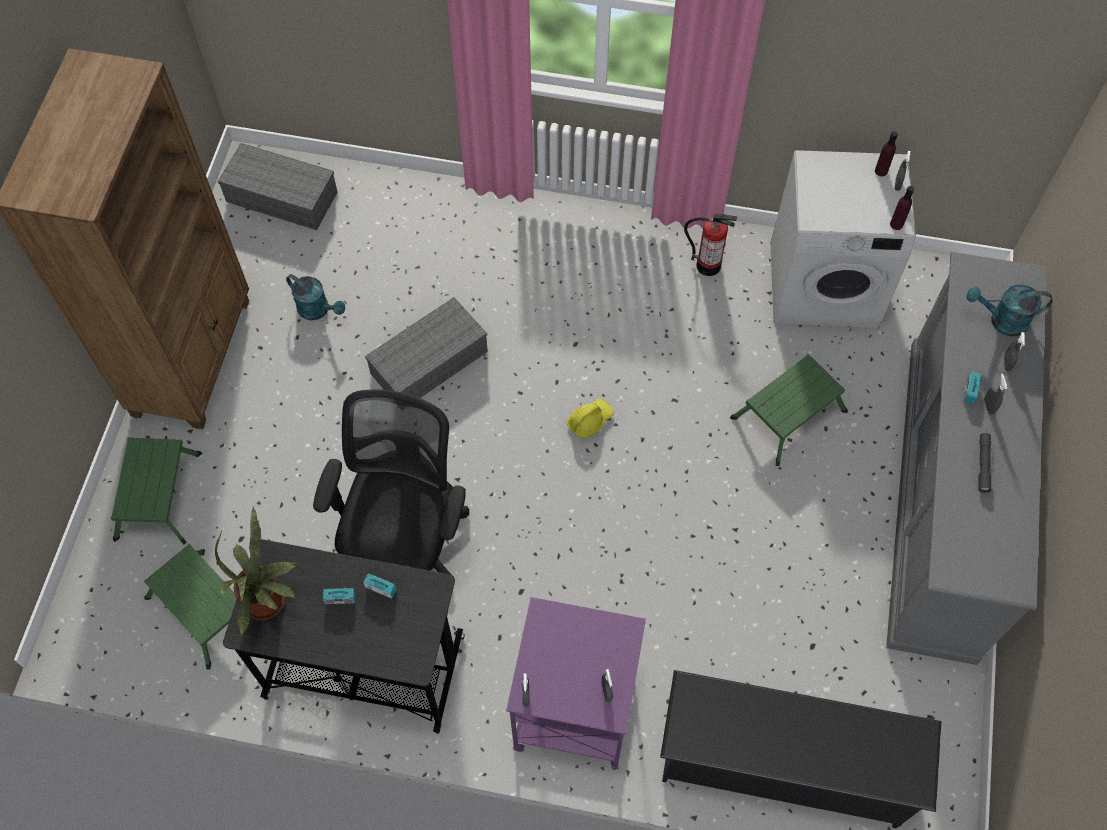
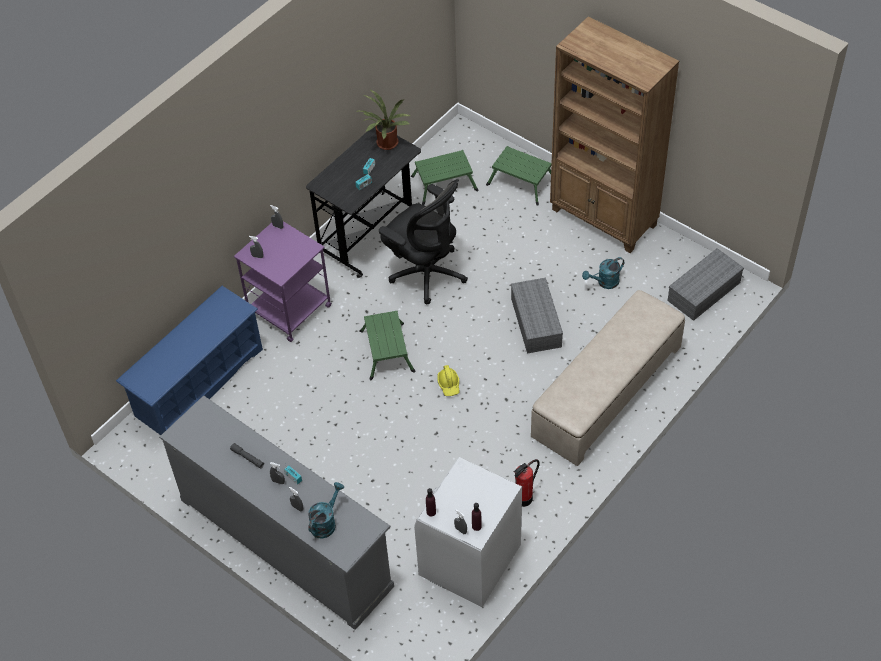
camera: 120 degrees right, 10 degrees down
black shoe rack [660,670,941,828] -> blue shoe rack [116,286,263,435]
green step ladder [730,354,848,466] -> green step ladder moved to [360,311,415,380]
none -> beige bench [531,290,685,466]

